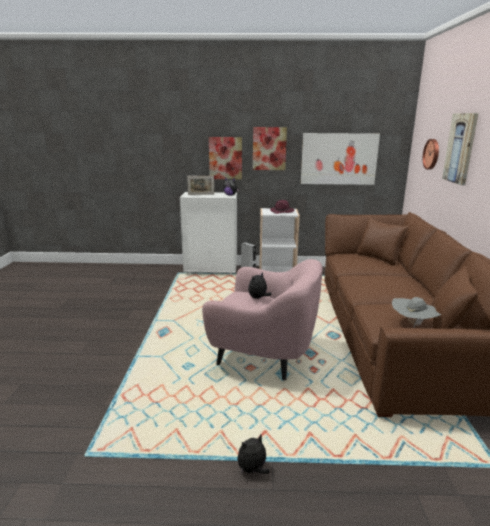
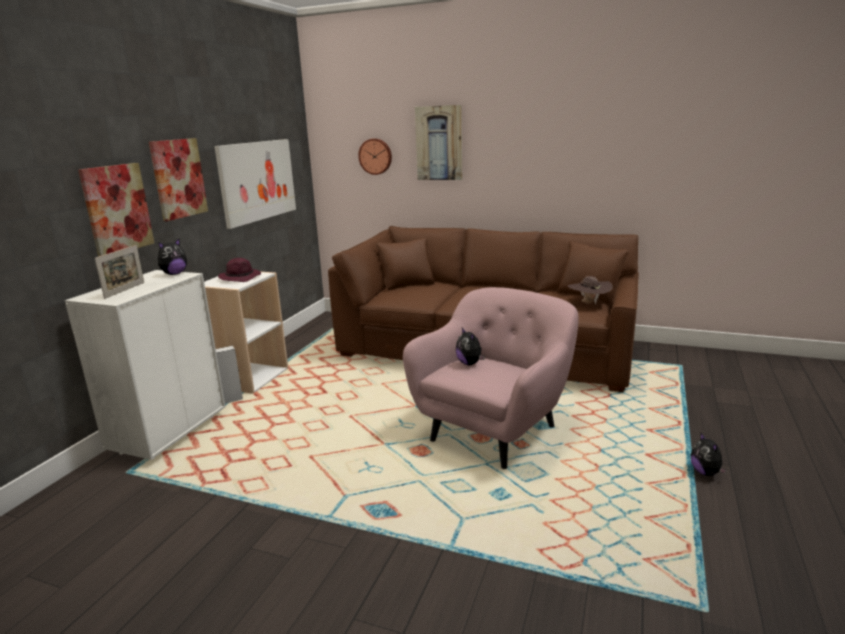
camera: 70 degrees left, 0 degrees up
grey hat [392,297,441,328] -> brown hat [568,276,613,305]

